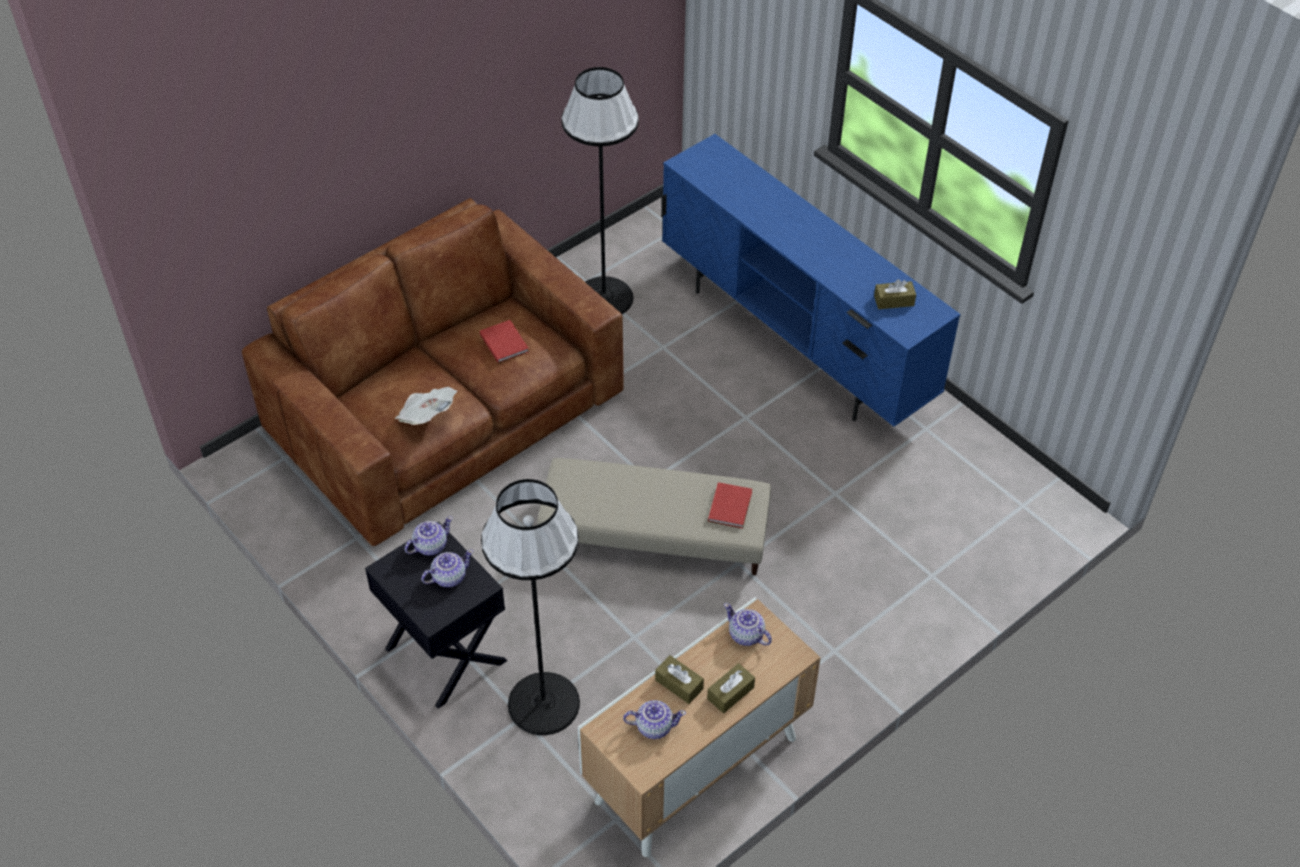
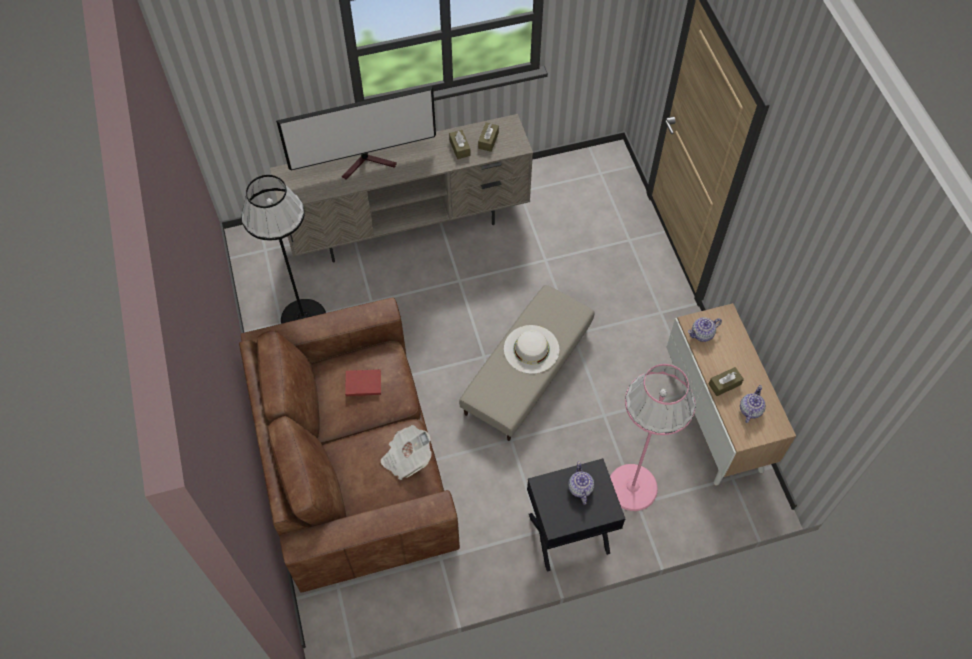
camera: 65 degrees left, 10 degrees up
teapot [405,516,453,556] -> none
black floor lamp [481,479,580,735] -> pink floor lamp [610,364,696,511]
blue tv stand [661,134,961,427] -> beige tv stand [270,114,533,262]
brown tissue box [707,663,755,713] -> brown tissue box moved to [449,130,470,159]
red book [708,482,752,528] -> none
none -> television [276,85,436,180]
none -> white hat [504,325,559,374]

